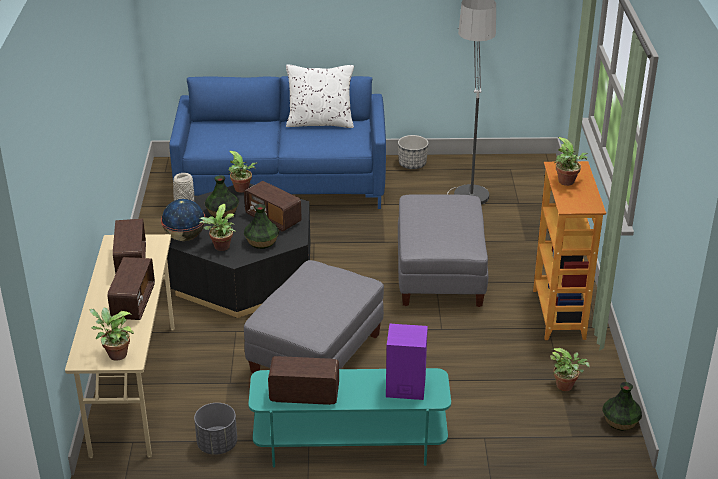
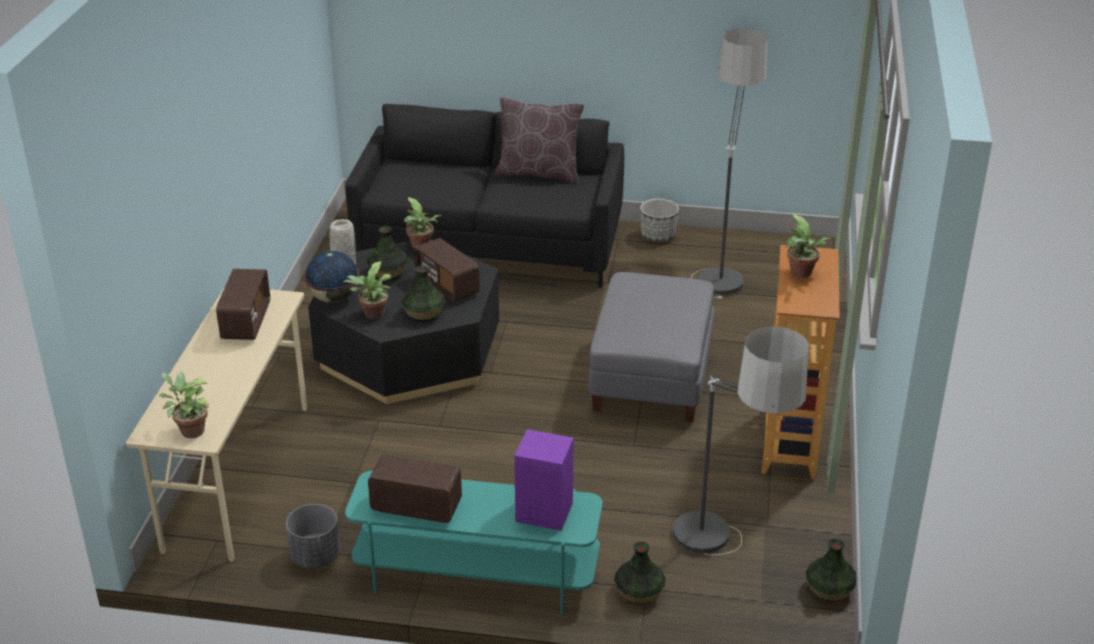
camera: 10 degrees right, 0 degrees up
radio [108,257,155,320] -> none
blue sofa [169,76,386,209] -> black sofa [345,104,624,287]
grey ottoman [244,260,384,373] -> none
white pillow [286,65,354,128] -> brown pillow [495,97,584,183]
potted plant [550,348,590,391] -> none
none -> vase [614,541,666,605]
none -> floor lamp [673,326,809,555]

